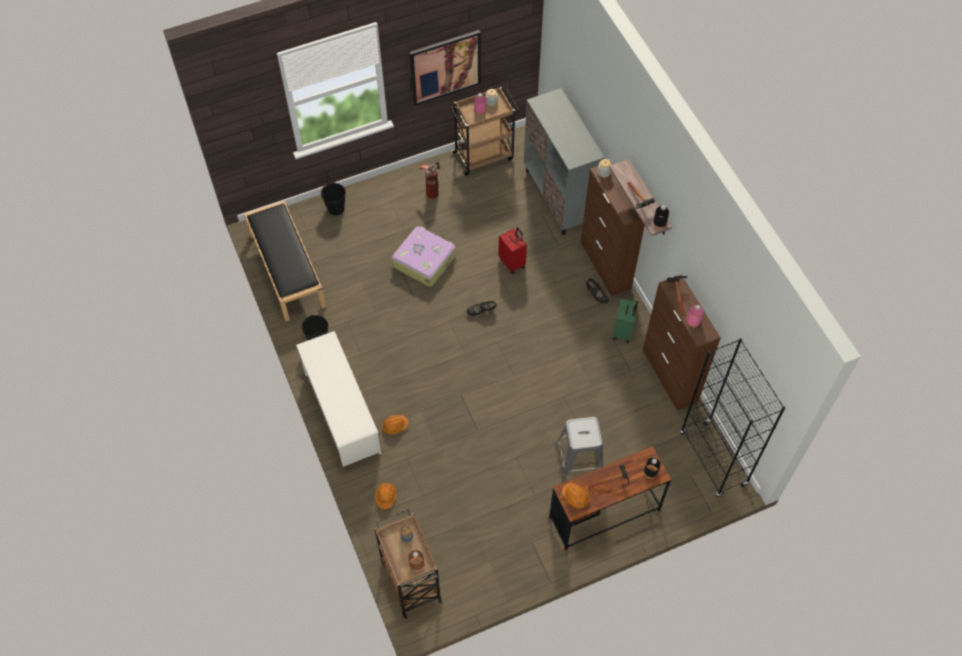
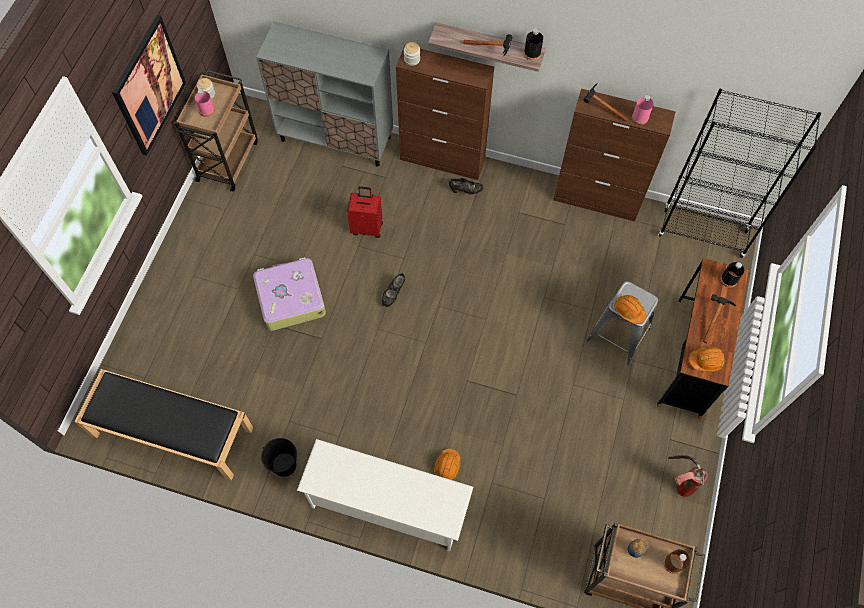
camera: 50 degrees left, 5 degrees up
black bucket [321,182,346,215] -> none
orange hard hat [376,483,396,509] -> orange hard hat moved to [614,295,646,324]
fire extinguisher [418,162,440,199] -> fire extinguisher moved to [667,455,708,497]
green suitcase [613,298,638,343] -> none

